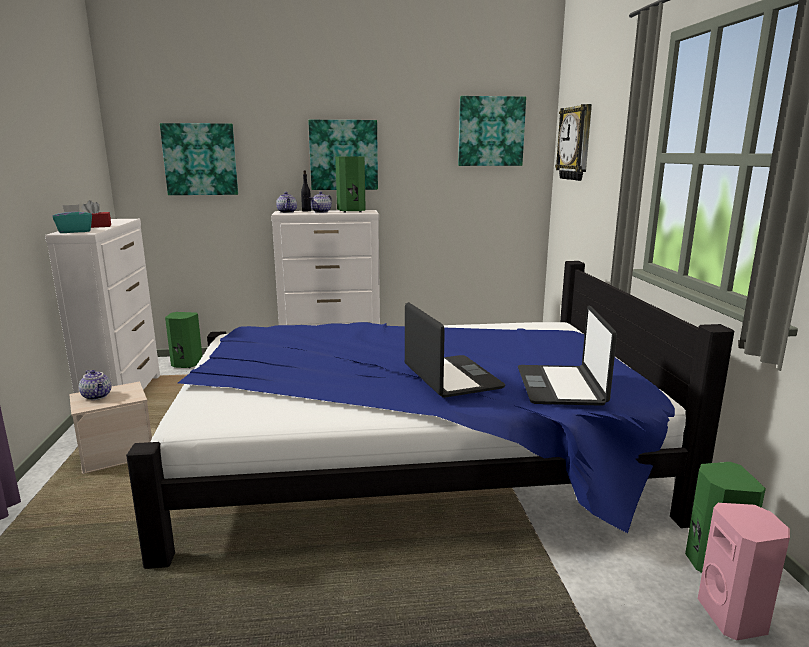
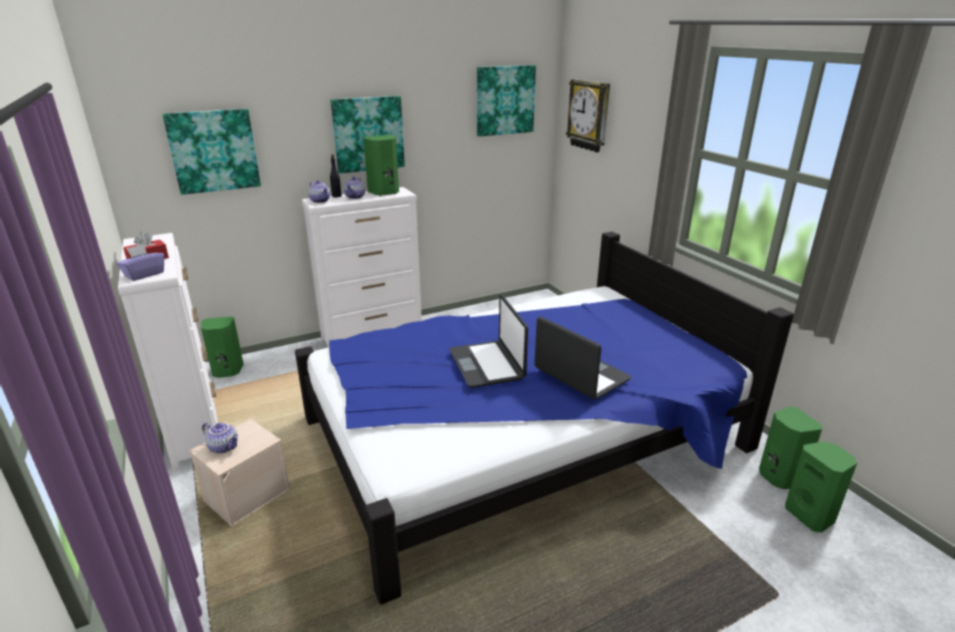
camera: 20 degrees left, 10 degrees up
turquoise tissue box [52,204,92,233] -> purple tissue box [117,244,164,281]
laptop [518,305,617,406] -> laptop moved to [449,295,528,388]
pink speaker [698,503,790,641] -> green speaker [785,441,857,533]

